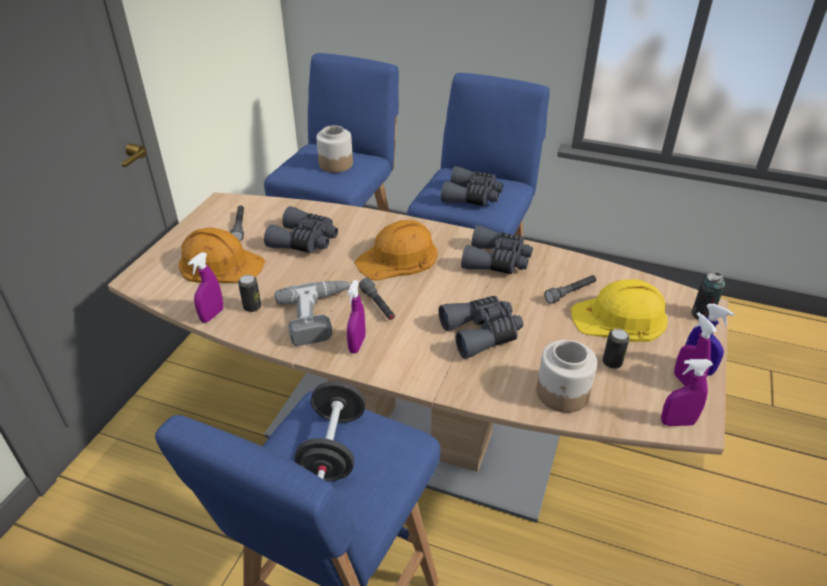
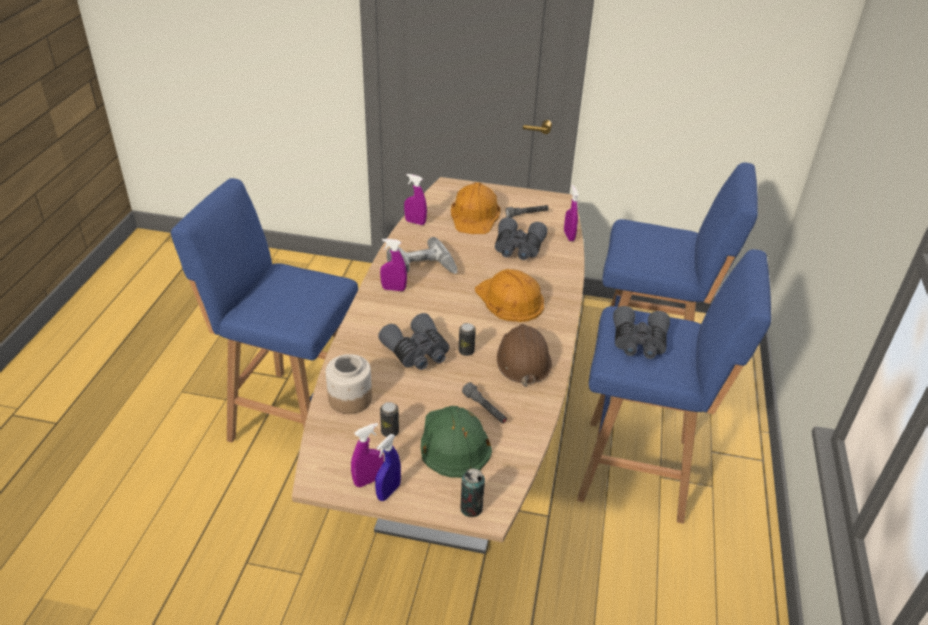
camera: 80 degrees right, 0 degrees up
can [238,275,261,312] -> can moved to [459,323,476,356]
black dumbbell [295,381,366,481] -> none
jar [316,125,353,173] -> none
grey flashlight [359,278,395,320] -> none
grey binoculars [461,225,533,274] -> brown hard hat [497,324,552,387]
yellow hard hat [571,279,668,342] -> green hard hat [421,406,492,478]
purple spray bottle [661,359,713,426] -> purple spray bottle moved to [564,185,579,241]

